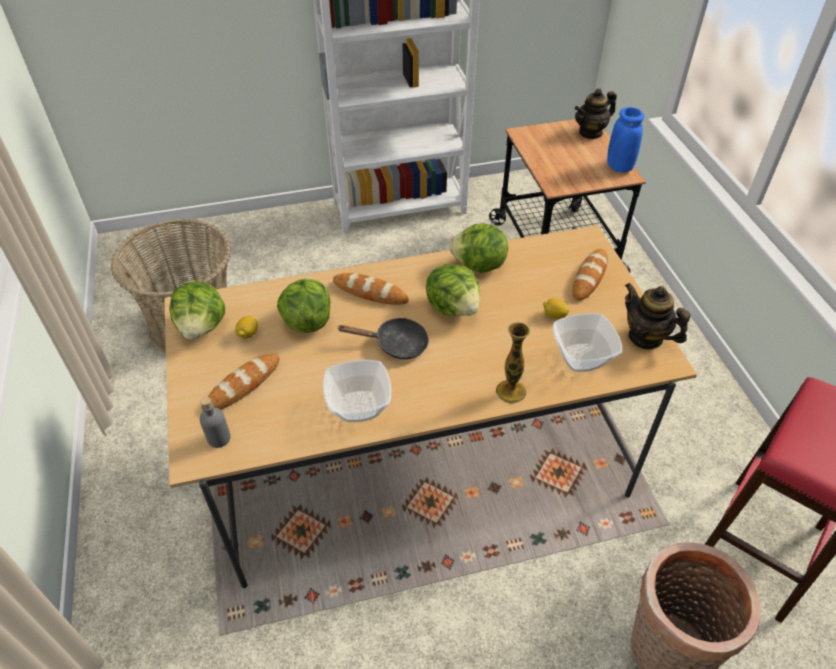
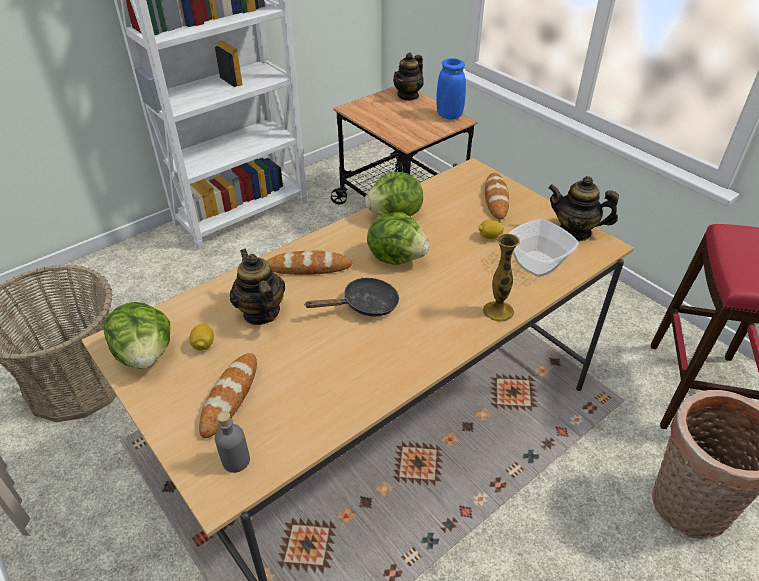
camera: 25 degrees left, 5 degrees down
lettuce [277,278,330,333] -> teapot [230,249,285,325]
bowl [323,360,391,422] -> none

